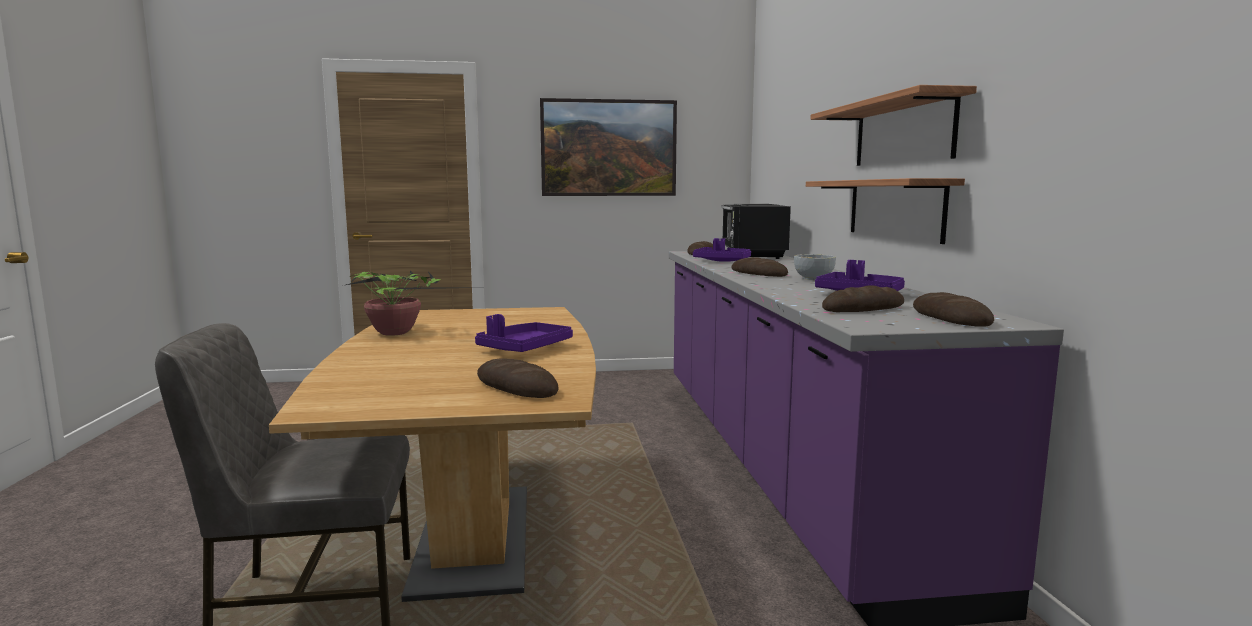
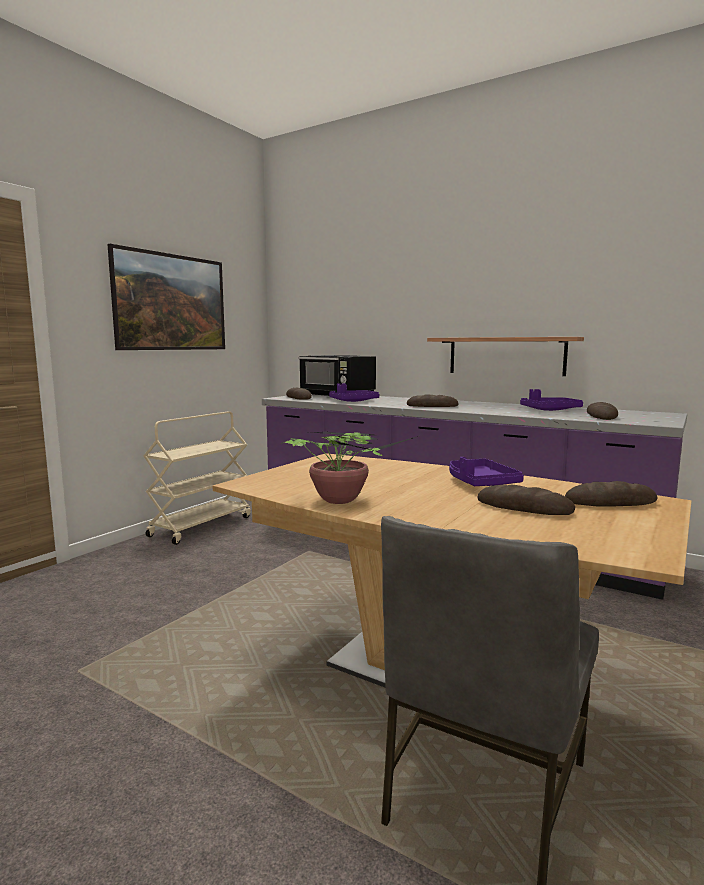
camera: 50 degrees left, 0 degrees up
bowl [794,254,836,280] -> none
shelf [810,85,977,166] -> none
bread [913,292,994,327] -> bread moved to [477,484,575,515]
none -> beige cart [144,411,250,545]

